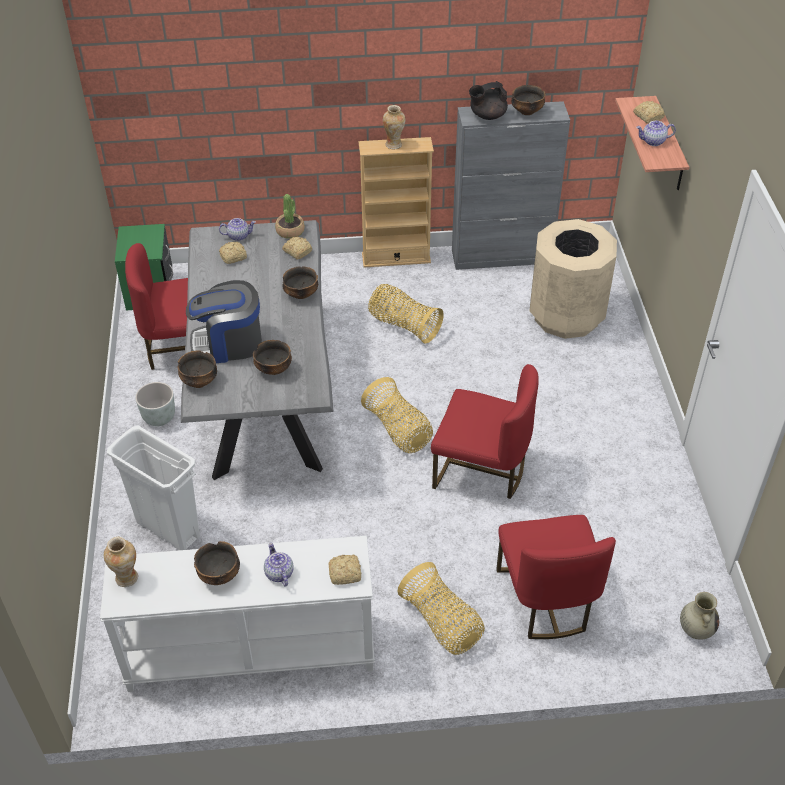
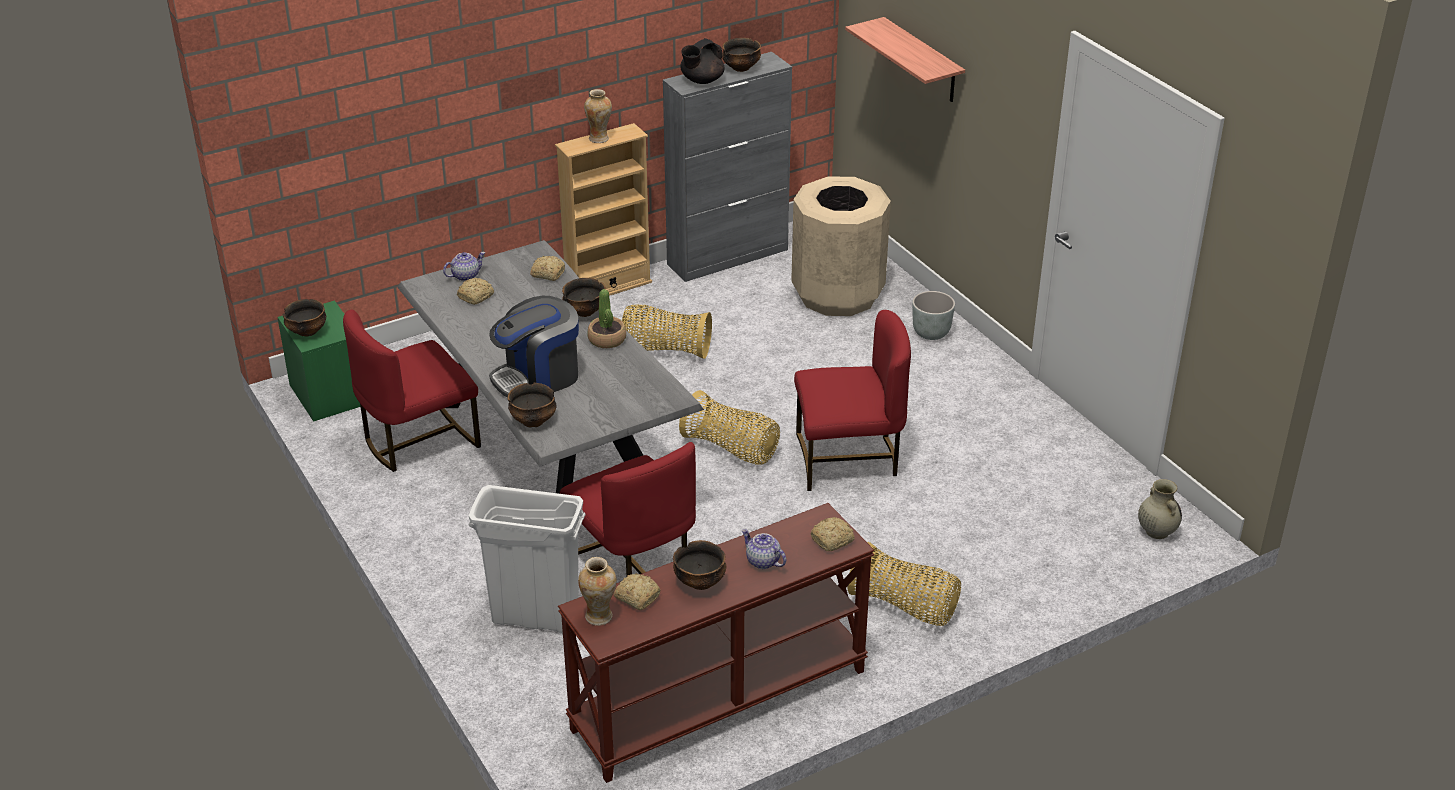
camera: 25 degrees left, 10 degrees down
white console table [100,536,375,692] -> brown console table [558,503,875,783]
grey planter [135,382,175,426] -> grey planter moved to [912,291,955,340]
bowl [253,340,292,375] -> bowl moved to [283,299,326,337]
potted plant [275,194,305,239] -> potted plant moved to [587,289,626,348]
red chair [496,515,616,639] -> red chair moved to [560,442,696,576]
bread [633,101,665,124] -> bread moved to [614,573,660,610]
teapot [636,120,676,146] -> none

